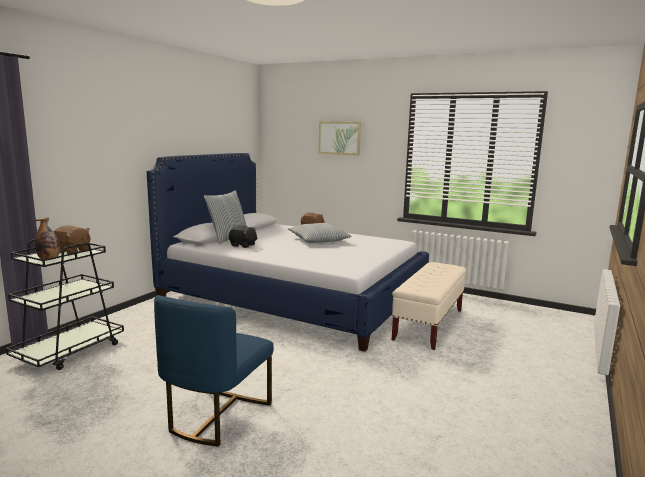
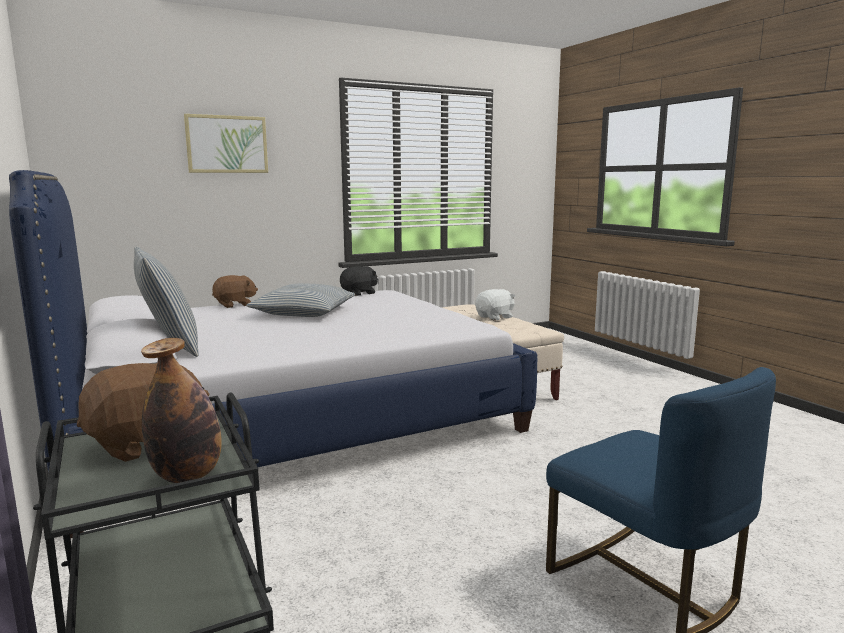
camera: 55 degrees left, 0 degrees up
black plush toy [229,225,258,248] -> black plush toy moved to [340,266,378,296]
none -> white plush toy [475,289,515,321]

